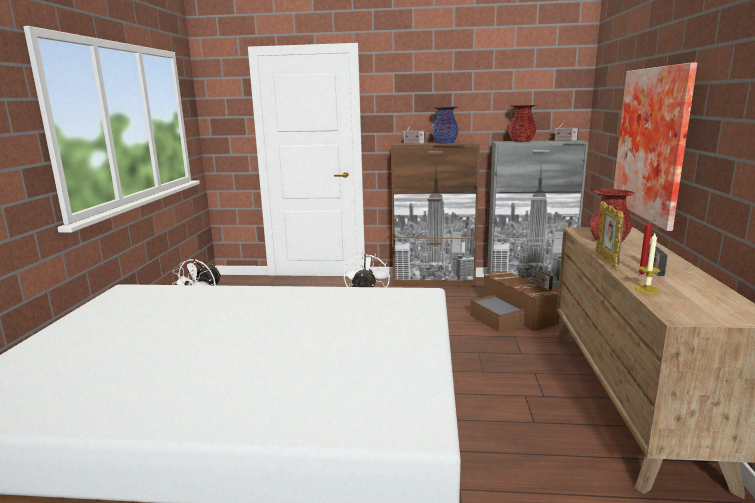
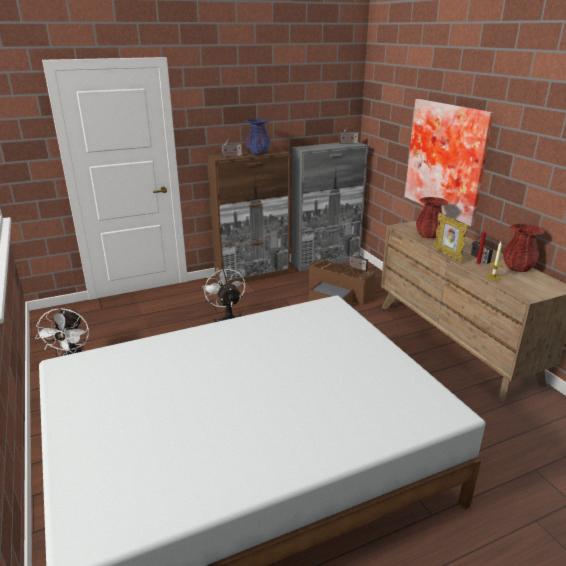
camera: 30 degrees left, 10 degrees up
red vase [508,105,537,142] -> red vase moved to [503,224,544,272]

